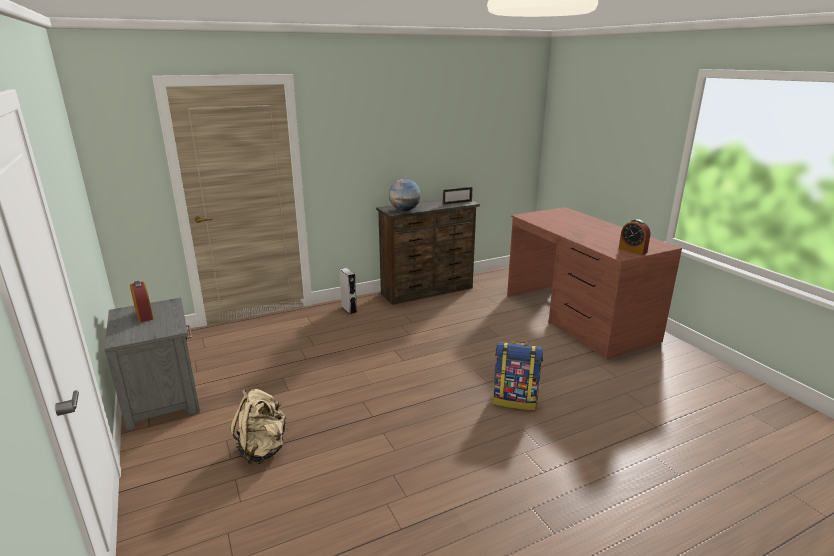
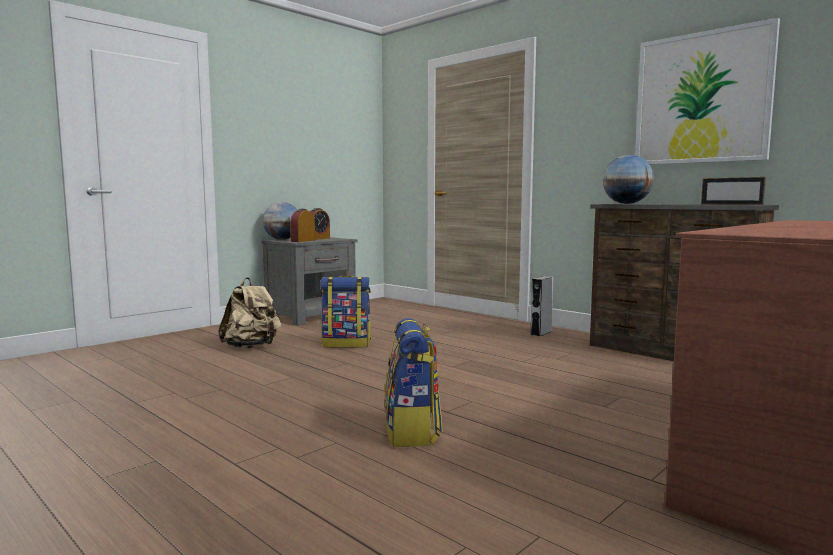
camera: 70 degrees right, 15 degrees down
alarm clock [619,219,650,255] -> alarm clock moved to [290,209,315,242]
none -> globe [263,202,297,240]
none -> backpack [320,276,371,348]
none -> picture [635,18,780,165]

